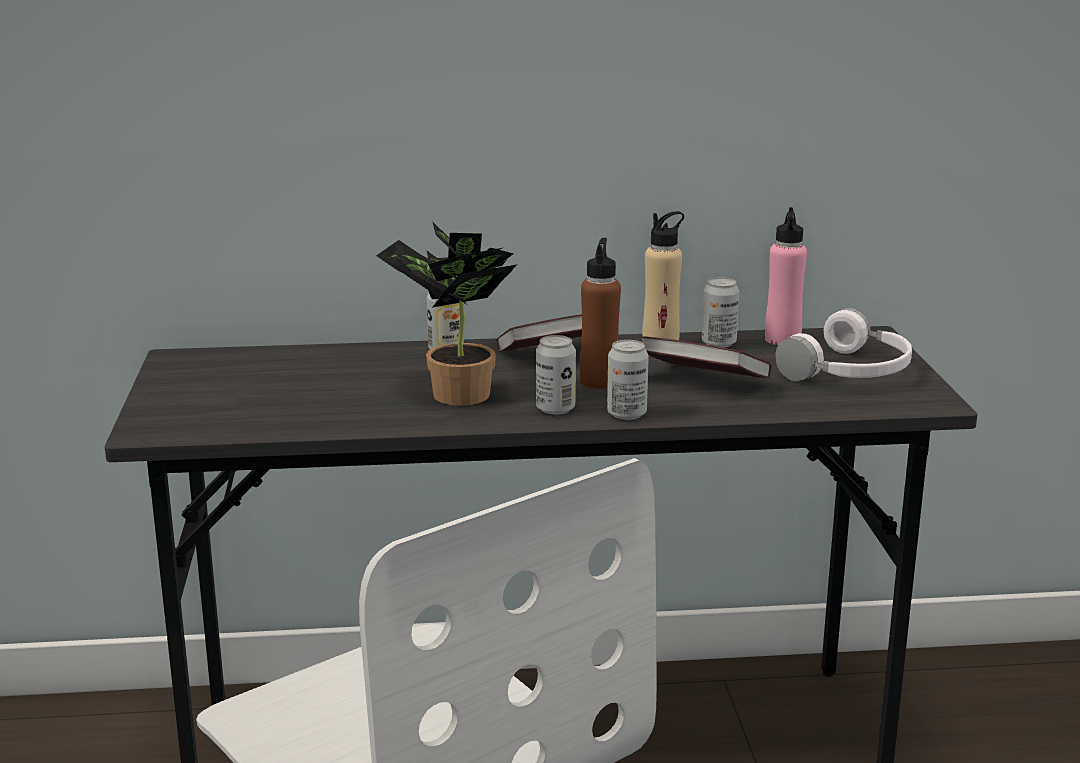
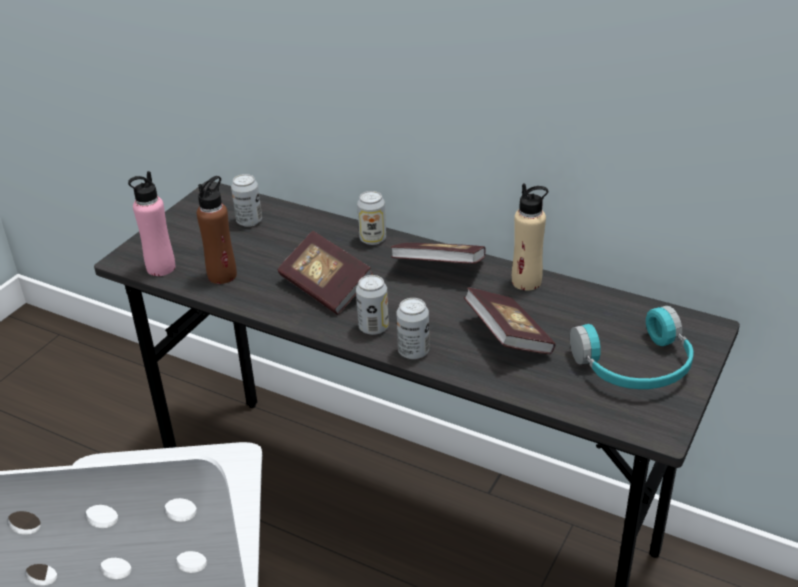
camera: 35 degrees right, 15 degrees up
potted plant [376,221,516,406] -> book [277,231,373,315]
brown bottle [580,238,621,389] -> brown bottle moved to [197,176,237,284]
can [702,277,739,348] -> can moved to [231,174,262,227]
pink bottle [765,207,807,345] -> pink bottle moved to [128,171,175,276]
white headphones [775,308,912,381] -> turquoise headphones [570,306,694,389]

